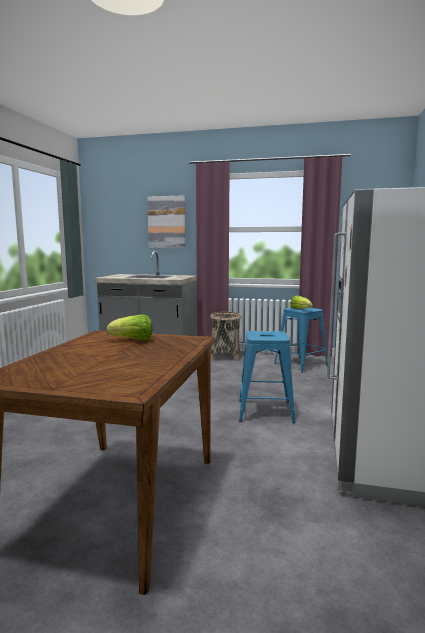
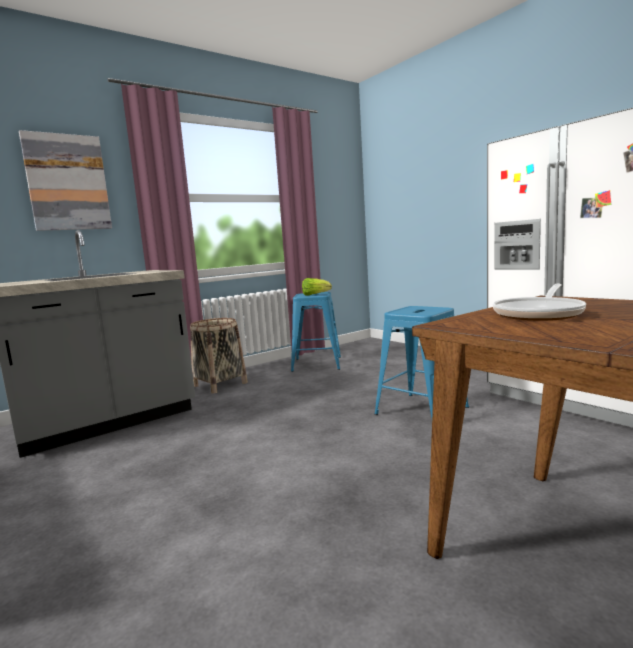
camera: 50 degrees left, 0 degrees up
lettuce [107,314,152,341] -> frying pan [493,284,586,321]

